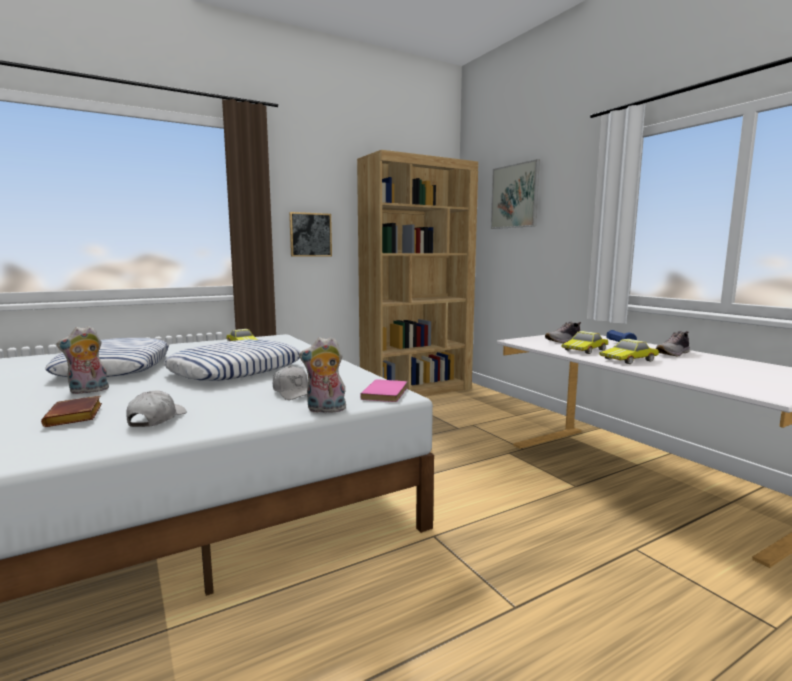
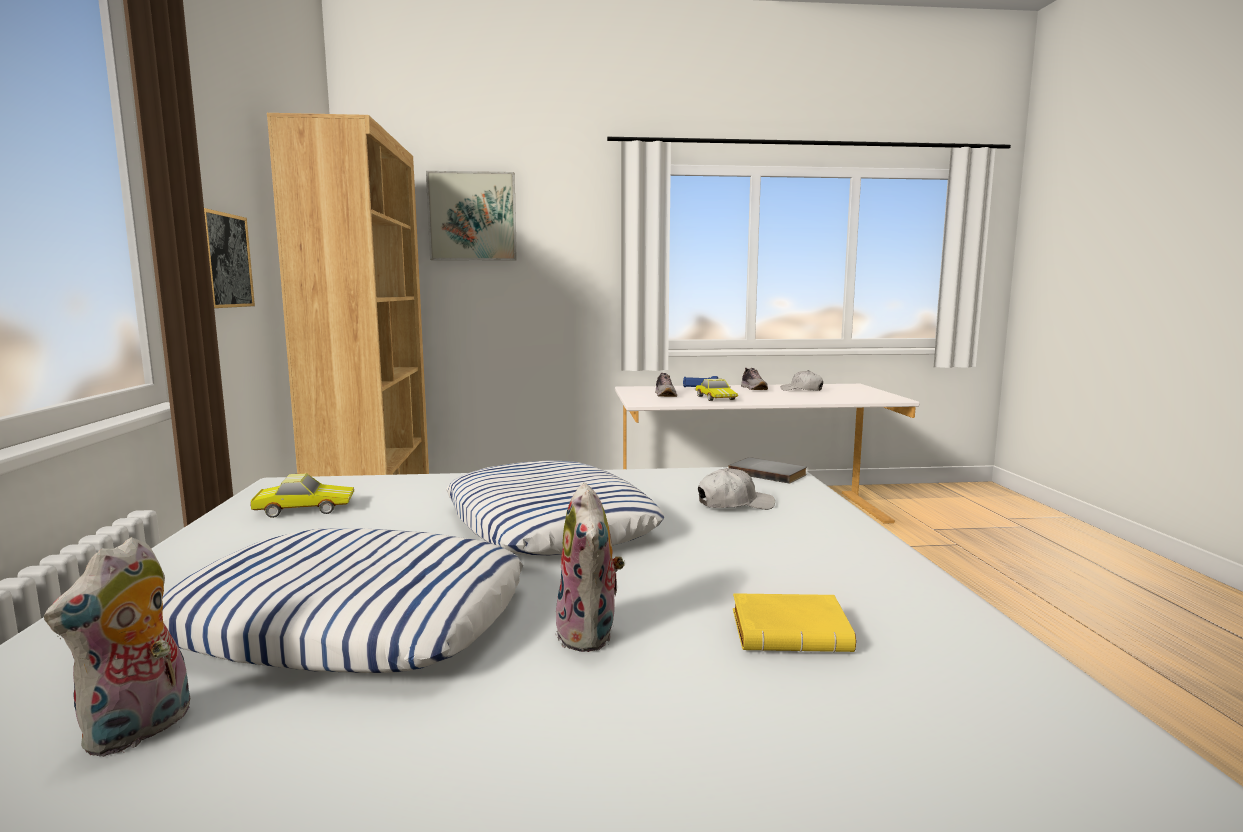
camera: 65 degrees left, 0 degrees up
brown book [41,395,102,427] -> yellow book [733,593,856,653]
white cap [127,390,186,427] -> white cap moved to [780,370,823,391]
plush toy [299,337,346,413] -> plush toy moved to [44,537,190,757]
pink book [360,379,407,402] -> grey book [728,457,807,484]
toy car [599,339,659,364] -> none

